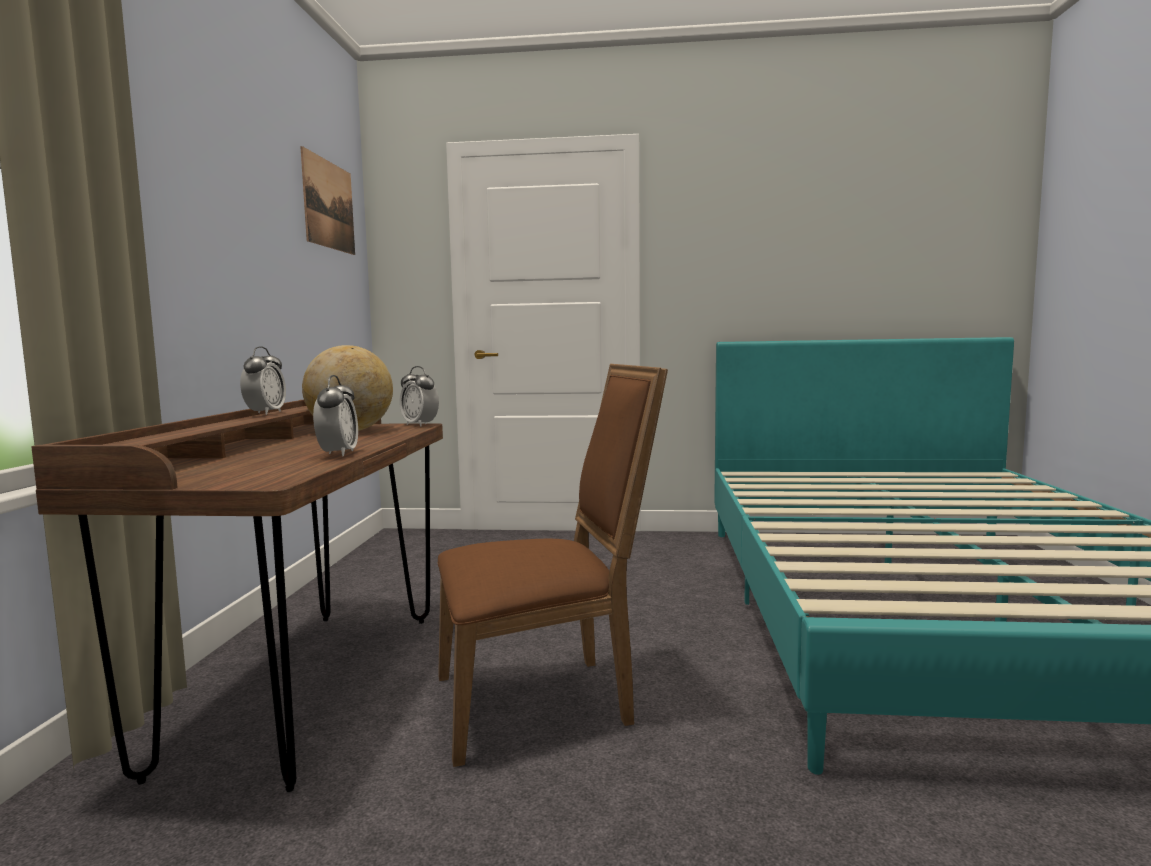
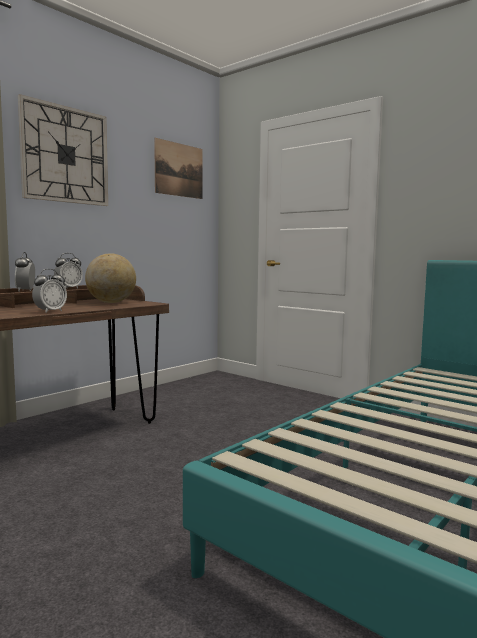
camera: 35 degrees right, 0 degrees up
alarm clock [399,366,439,427] -> alarm clock moved to [15,252,35,291]
brown chair [438,364,668,767] -> none
none -> wall clock [18,94,108,206]

